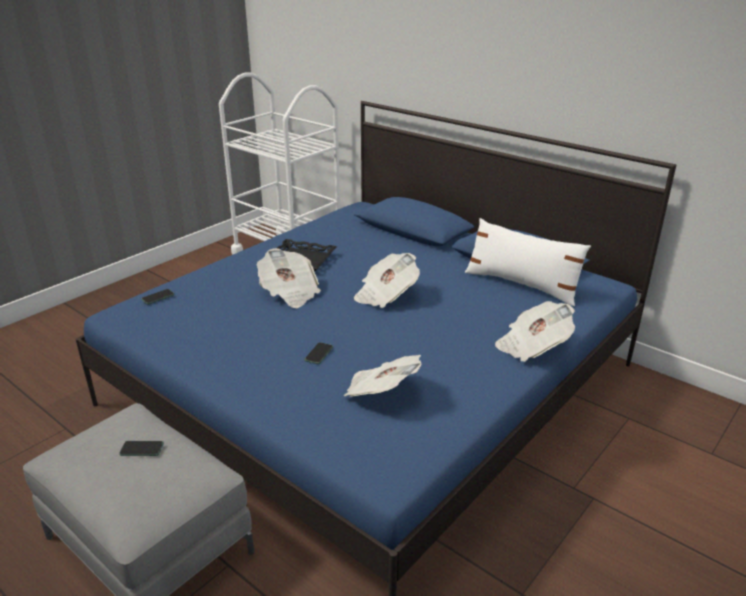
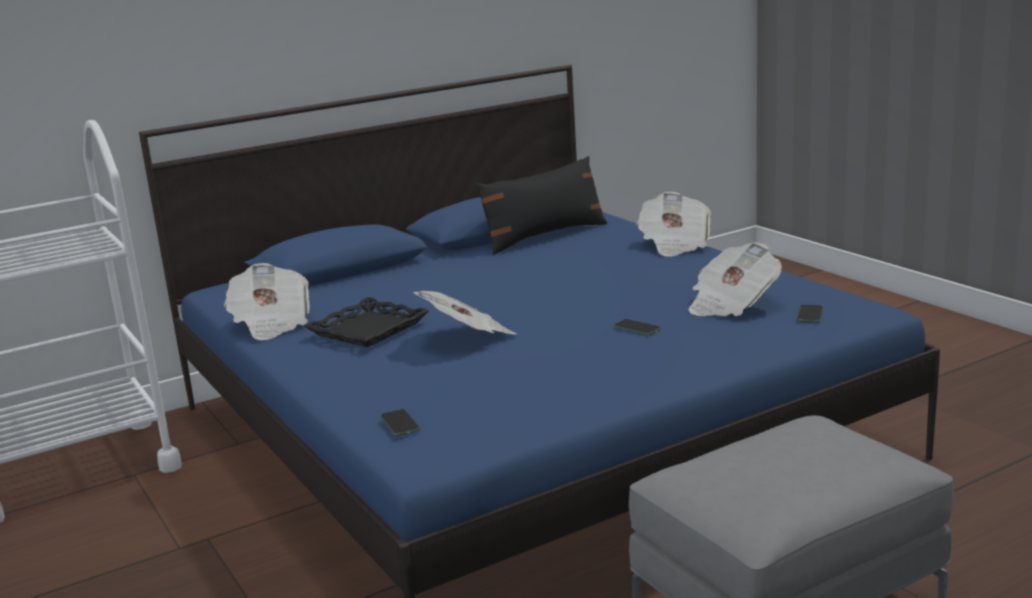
camera: 70 degrees left, 10 degrees down
phone [119,441,164,456] -> phone moved to [797,304,823,323]
newspaper [354,253,420,308] -> newspaper moved to [224,263,310,341]
white pillow [465,218,591,306] -> black pillow [476,156,607,255]

